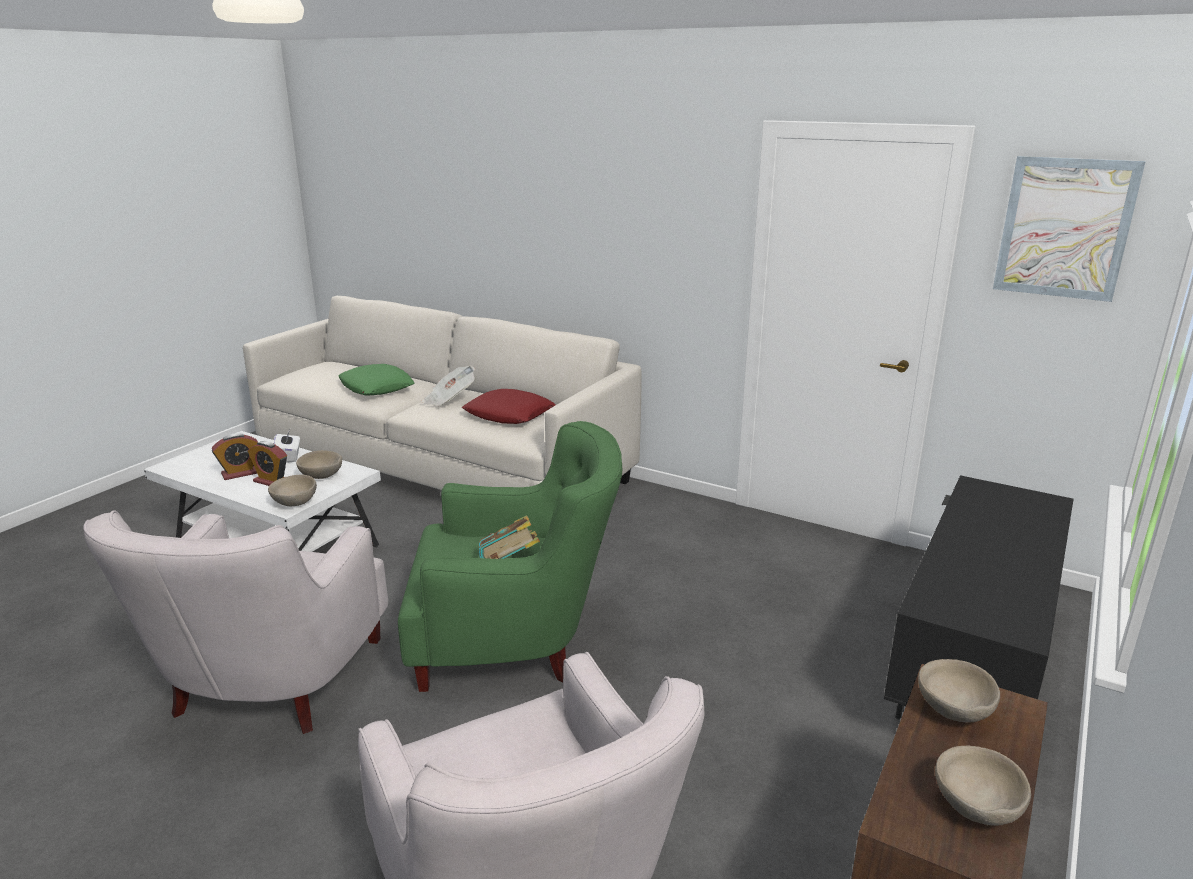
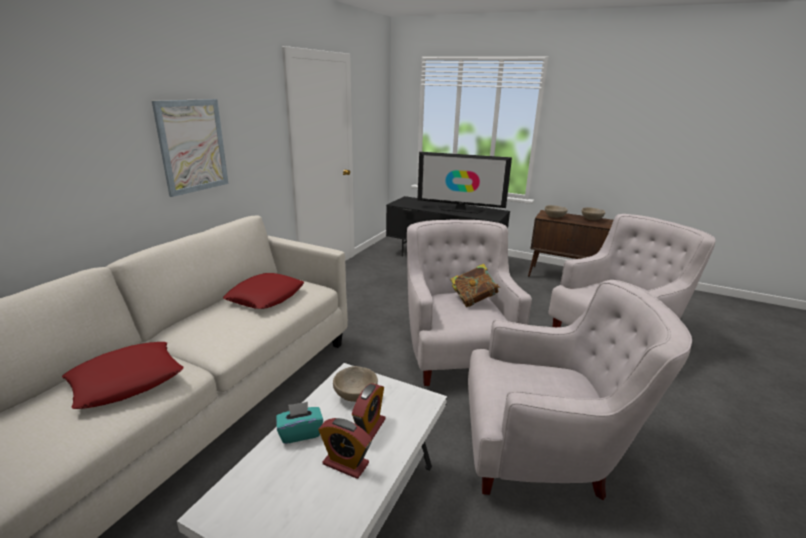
camera: 95 degrees left, 0 degrees up
alarm clock [212,433,258,480] -> alarm clock turned 150 degrees clockwise [318,418,372,479]
beige bowl [268,475,317,506] -> none
white tissue box [273,430,300,463] -> turquoise tissue box [276,402,323,444]
green pillow [338,364,415,396] -> red pillow [62,342,183,409]
green armchair [398,421,622,692] -> white armchair [407,220,532,386]
newspaper [422,366,475,407] -> none
picture [993,156,1146,302] -> picture moved to [152,99,229,197]
none -> television [418,152,512,214]

